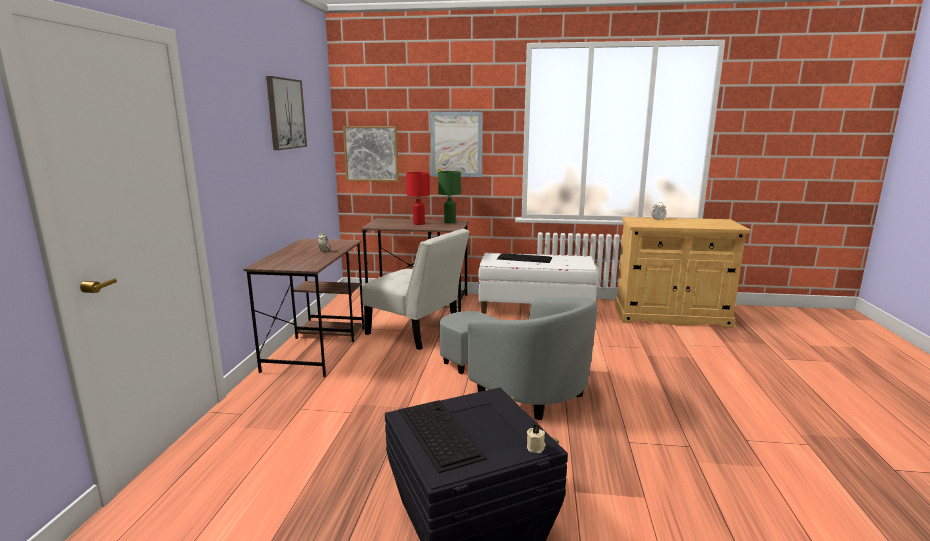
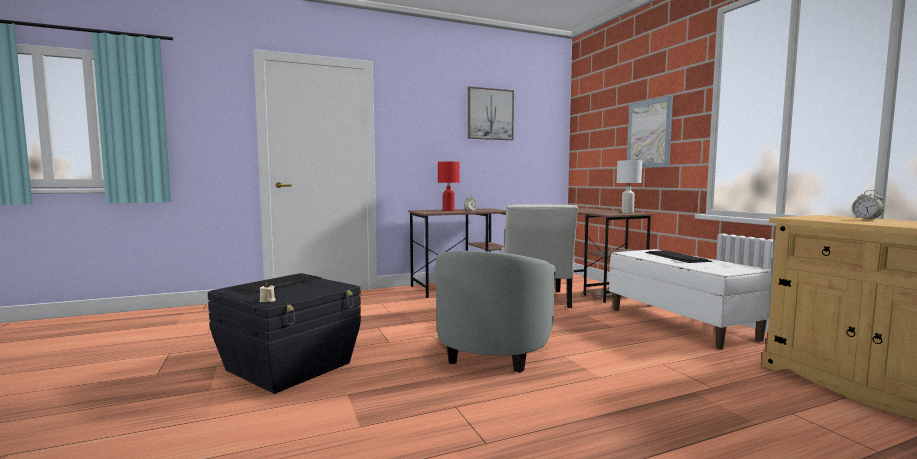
camera: 60 degrees right, 10 degrees down
picture [343,126,399,182] -> none
red table lamp [406,172,430,225] -> red table lamp moved to [438,162,460,211]
green table lamp [438,171,461,223] -> white table lamp [617,160,642,213]

